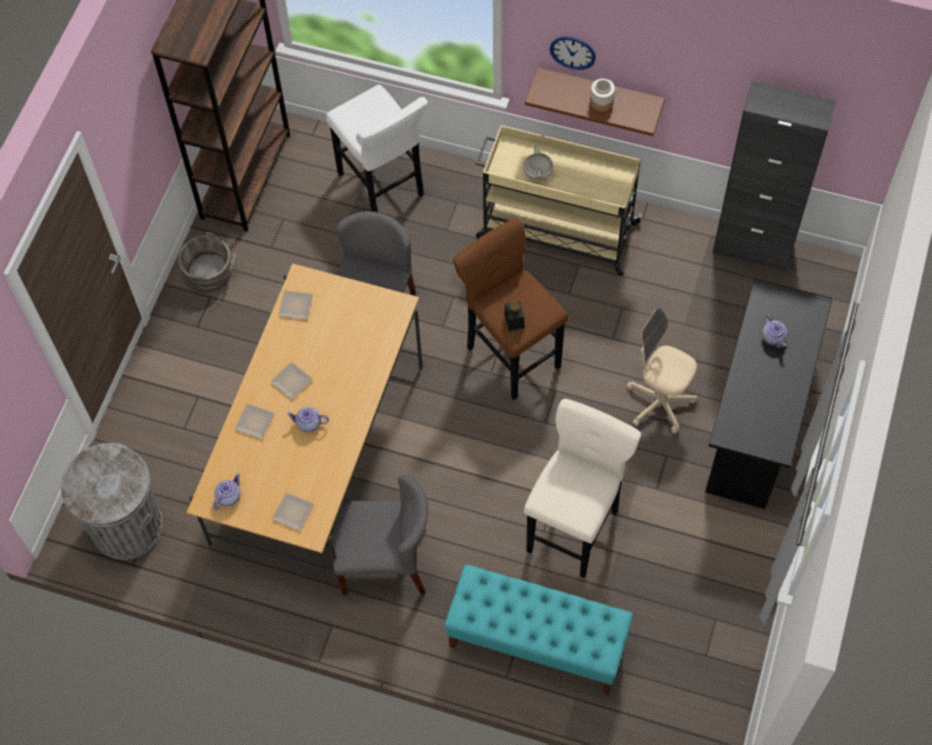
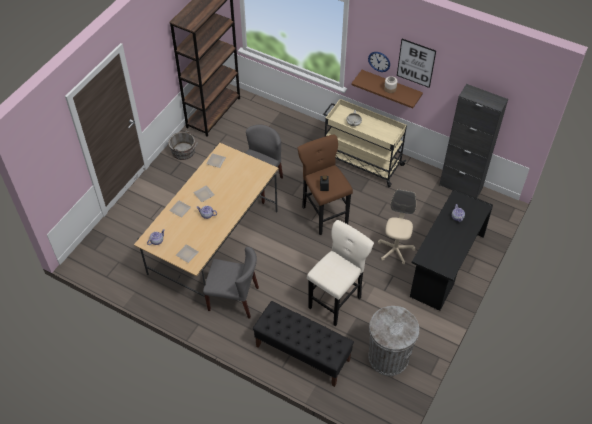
camera: 10 degrees right, 10 degrees down
grey trash can [61,443,163,560] -> grey trash can moved to [368,306,419,376]
white stool [326,84,428,212] -> none
turquoise bench [444,564,633,695] -> black bench [253,301,354,387]
beige office chair [626,308,697,434] -> beige office chair turned 60 degrees clockwise [378,189,416,264]
none -> picture [397,39,436,88]

